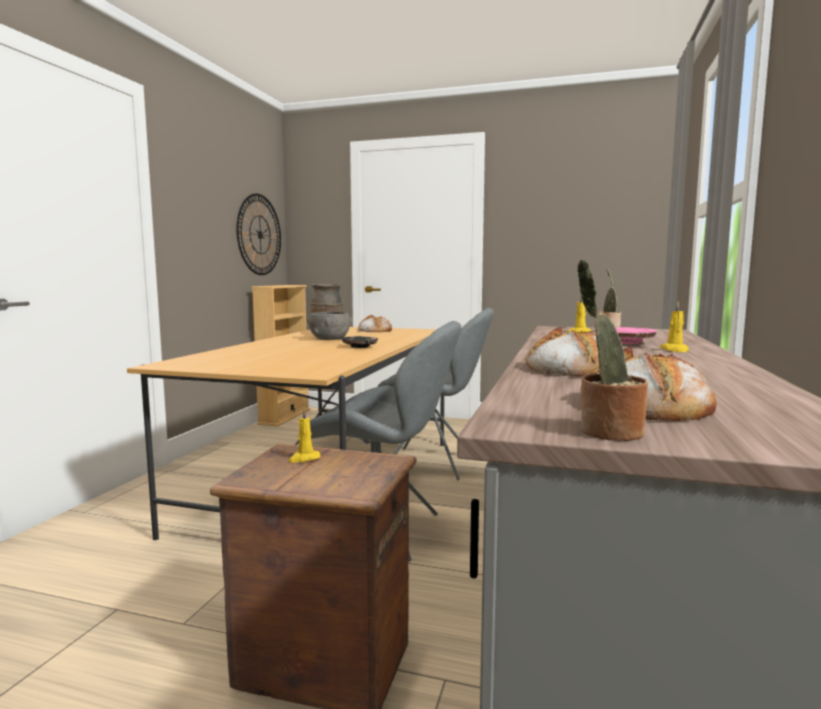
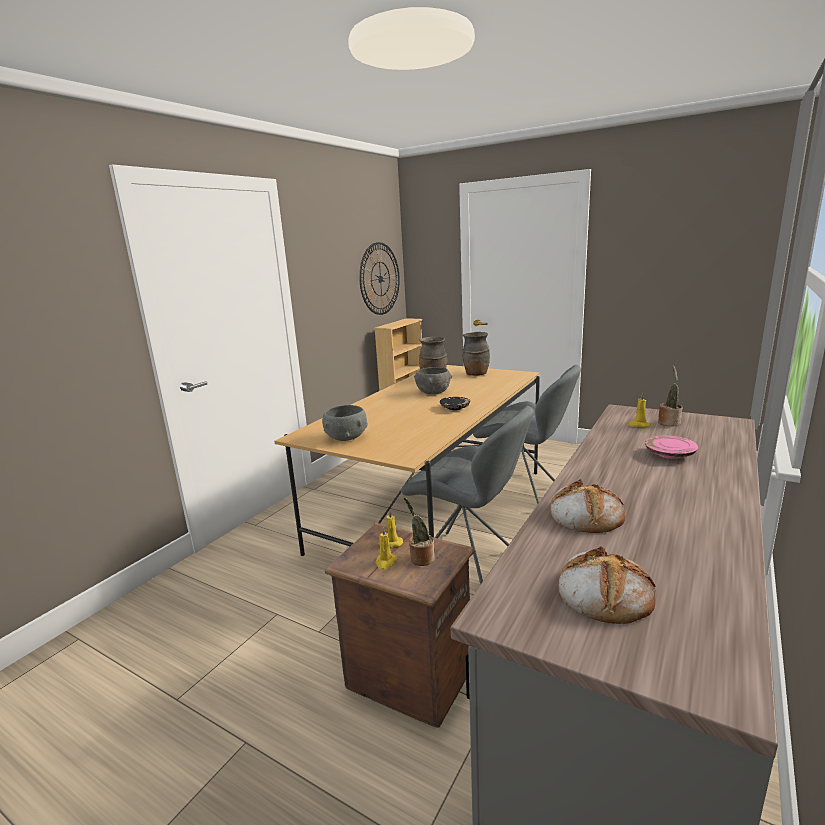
camera: 15 degrees right, 10 degrees up
bread [358,315,392,332] -> brown vase [462,332,490,376]
potted plant [577,260,648,441] -> potted plant moved to [404,497,435,566]
yellow candle [660,301,689,352] -> yellow candle moved to [375,527,397,570]
none -> grey bowl [322,405,368,441]

